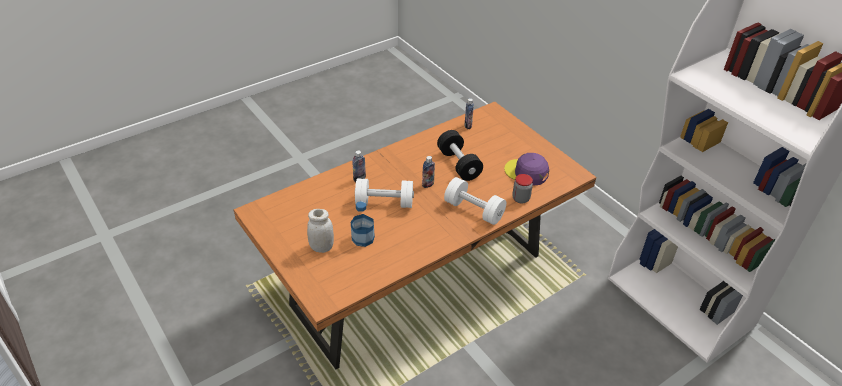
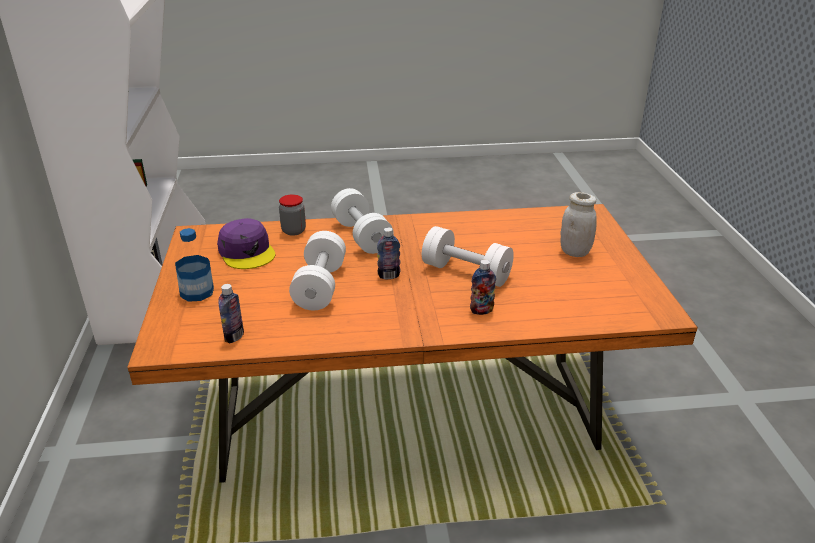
camera: 150 degrees left, 10 degrees down
bottle [351,201,375,247] -> bottle moved to [175,228,214,302]
black dumbbell [437,130,483,181] -> white dumbbell [289,231,346,310]

